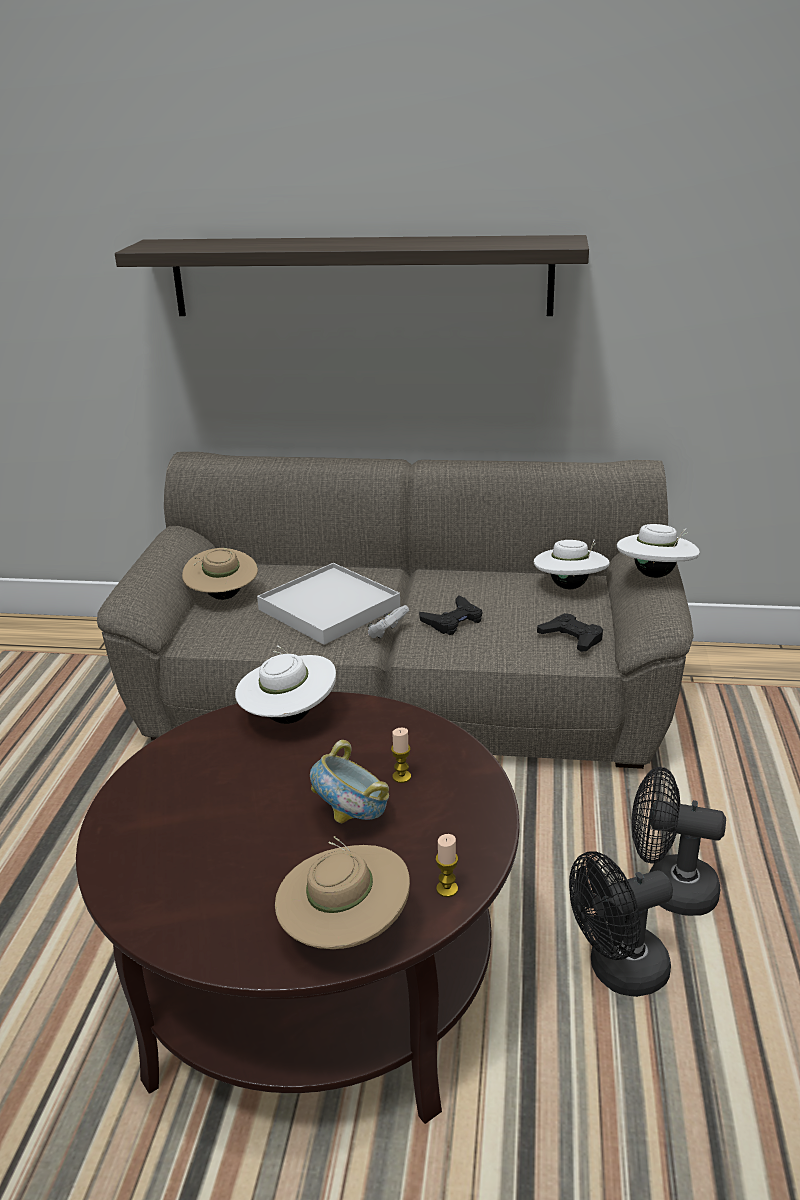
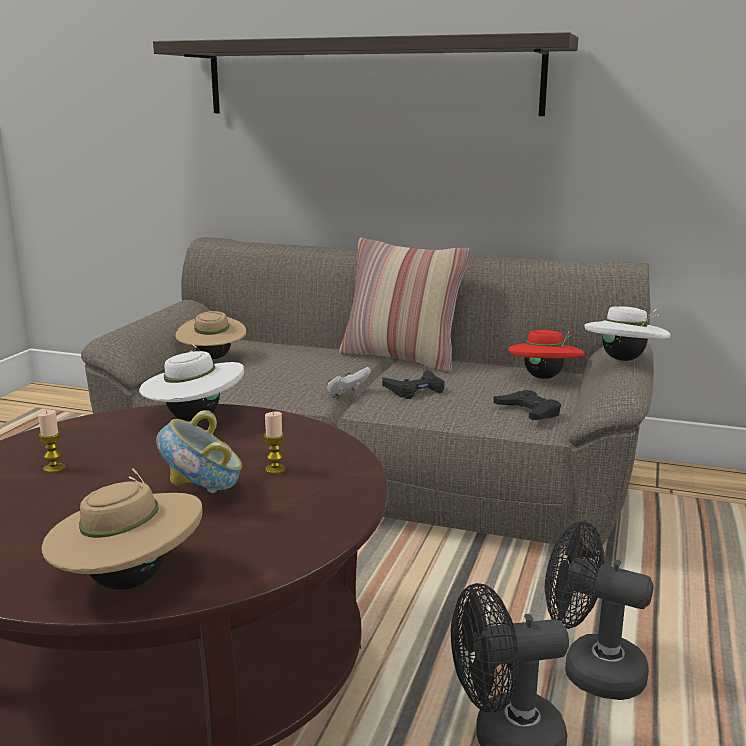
camera: 10 degrees right, 10 degrees down
white tray [257,563,400,645] -> none
candle [436,834,458,897] -> candle moved to [38,410,65,473]
white hat [534,540,610,589] -> red hat [508,330,584,379]
none -> pillow [339,238,471,373]

